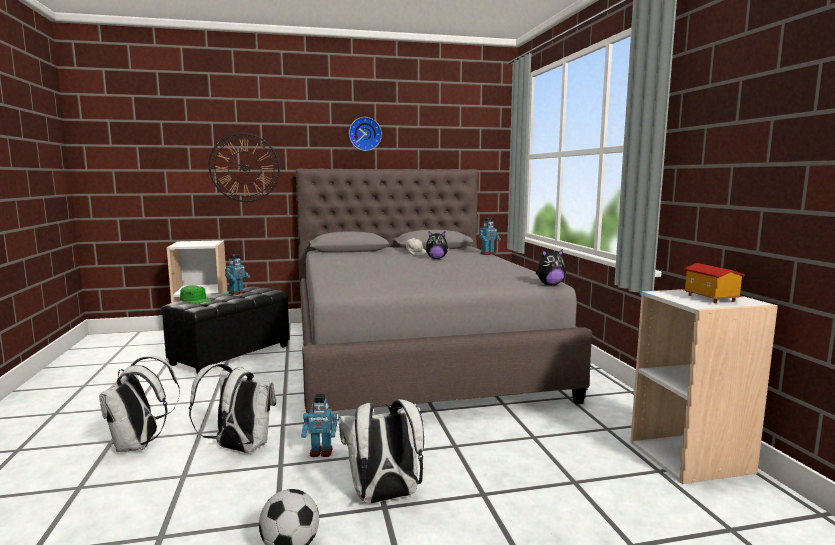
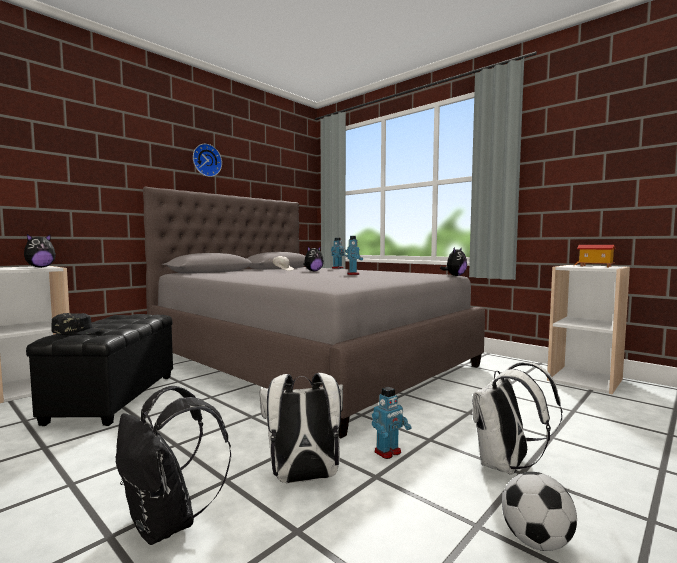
camera: 35 degrees left, 5 degrees down
white backpack [99,356,180,452] -> black backpack [116,386,231,545]
green cap [180,285,213,304] -> black cap [51,313,107,335]
wall clock [209,133,280,202] -> none
toy robot [225,254,250,295] -> toy robot moved to [345,236,363,275]
none -> plush toy [24,234,56,268]

